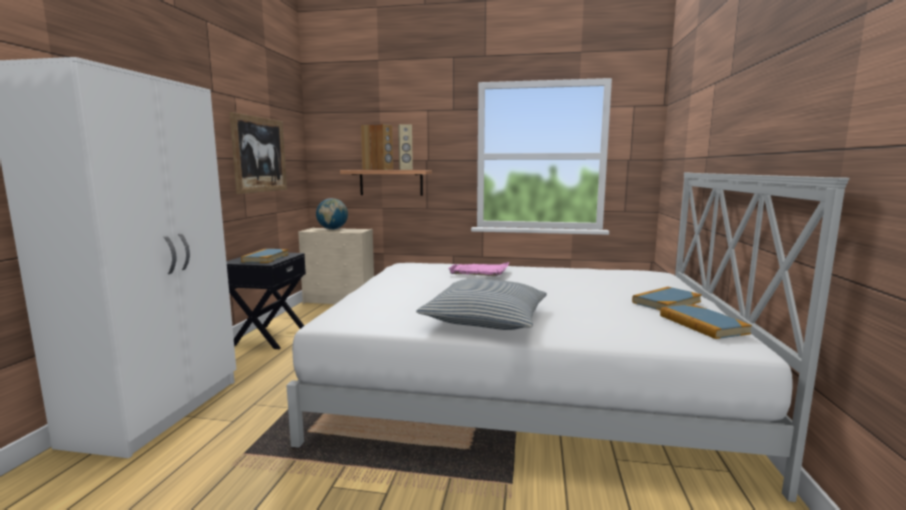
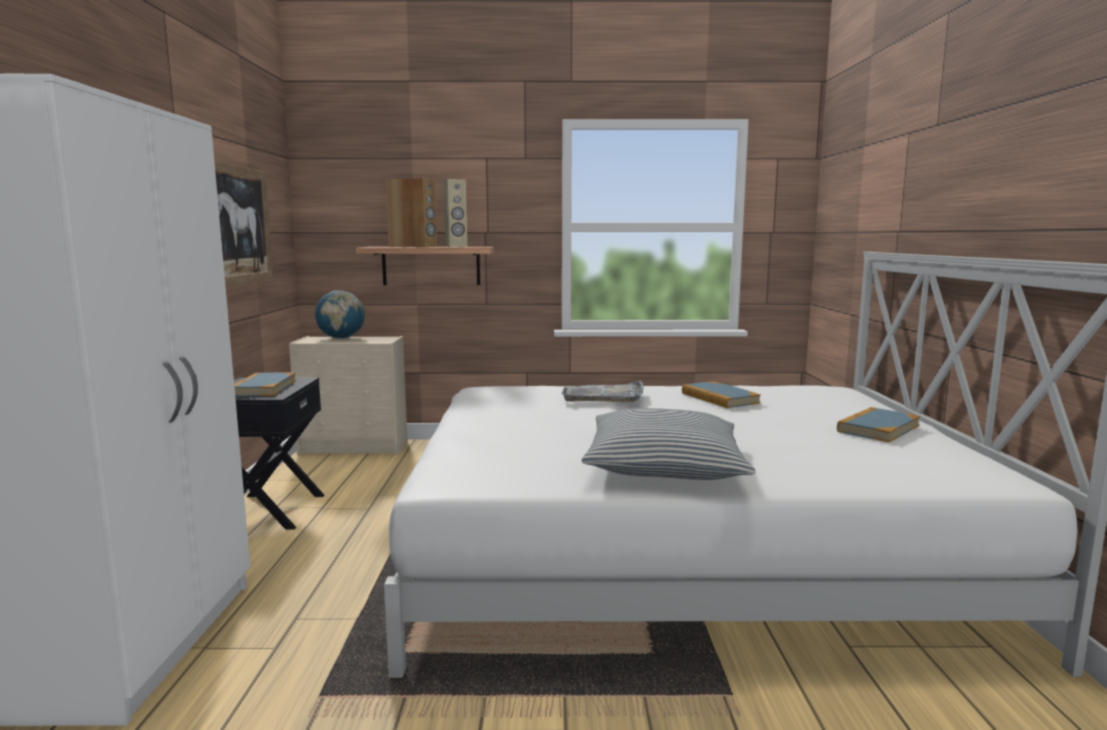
camera: 10 degrees left, 0 degrees up
pink tray [448,262,510,276] -> grey tray [562,381,644,402]
book [660,304,752,339] -> book moved to [682,381,761,408]

